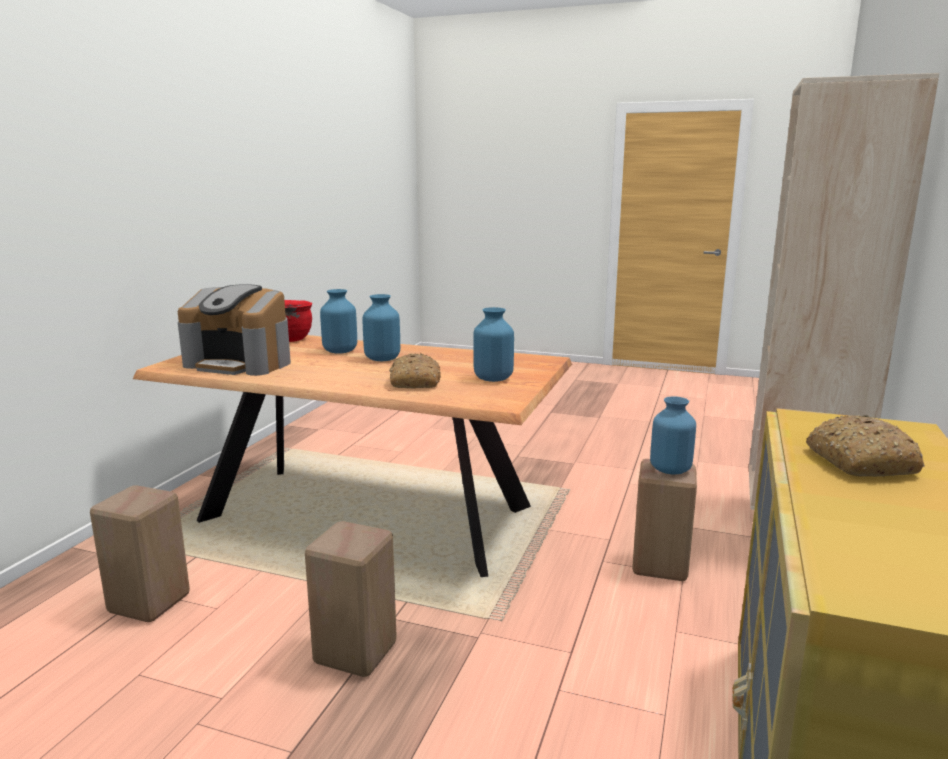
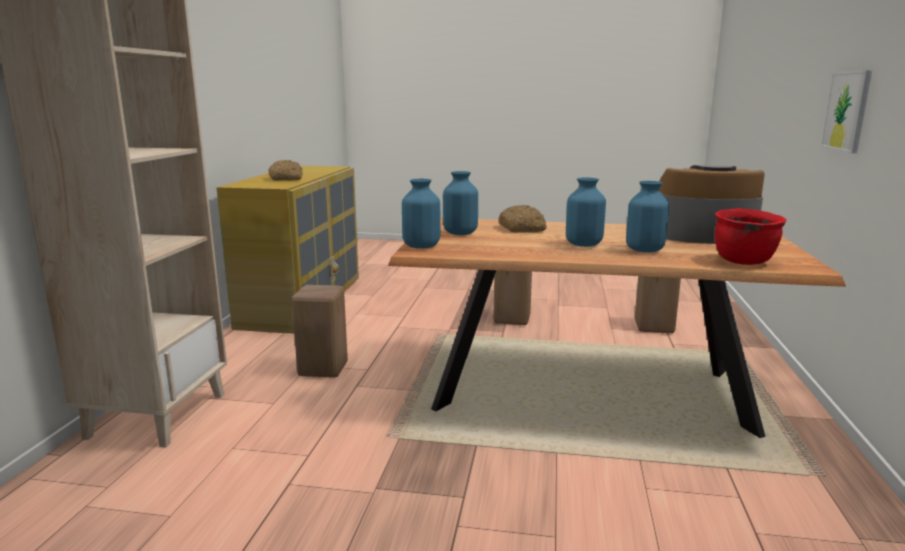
camera: 170 degrees right, 0 degrees up
blue vase [650,396,696,475] -> blue vase moved to [402,179,440,249]
none -> picture [820,70,872,153]

